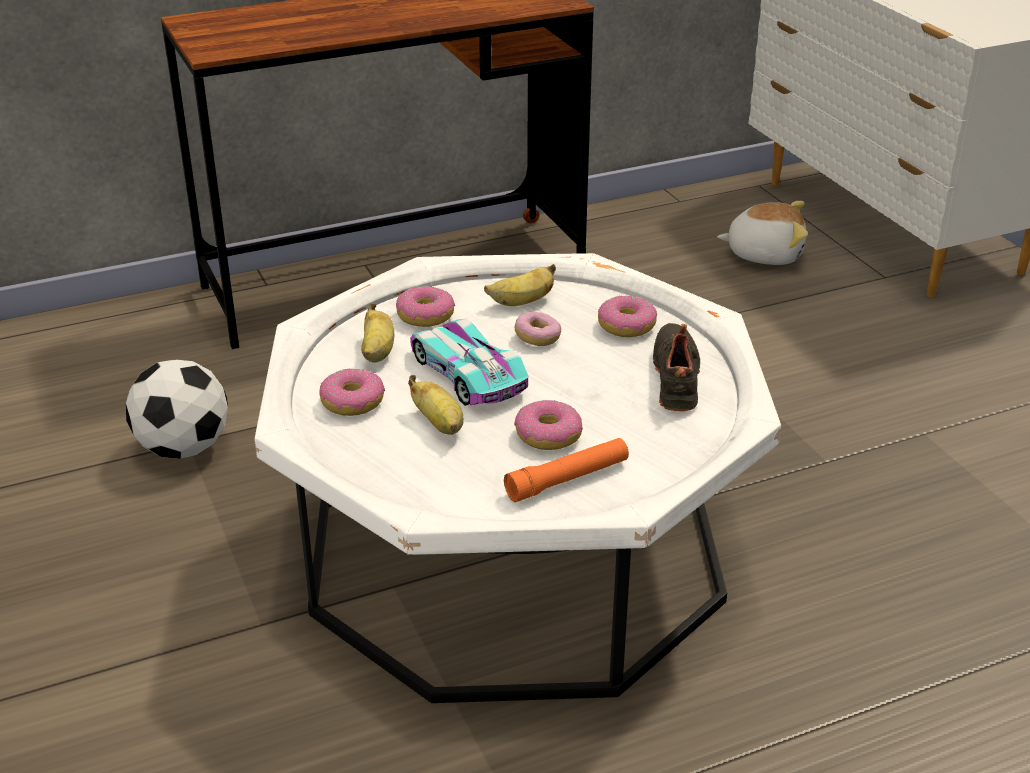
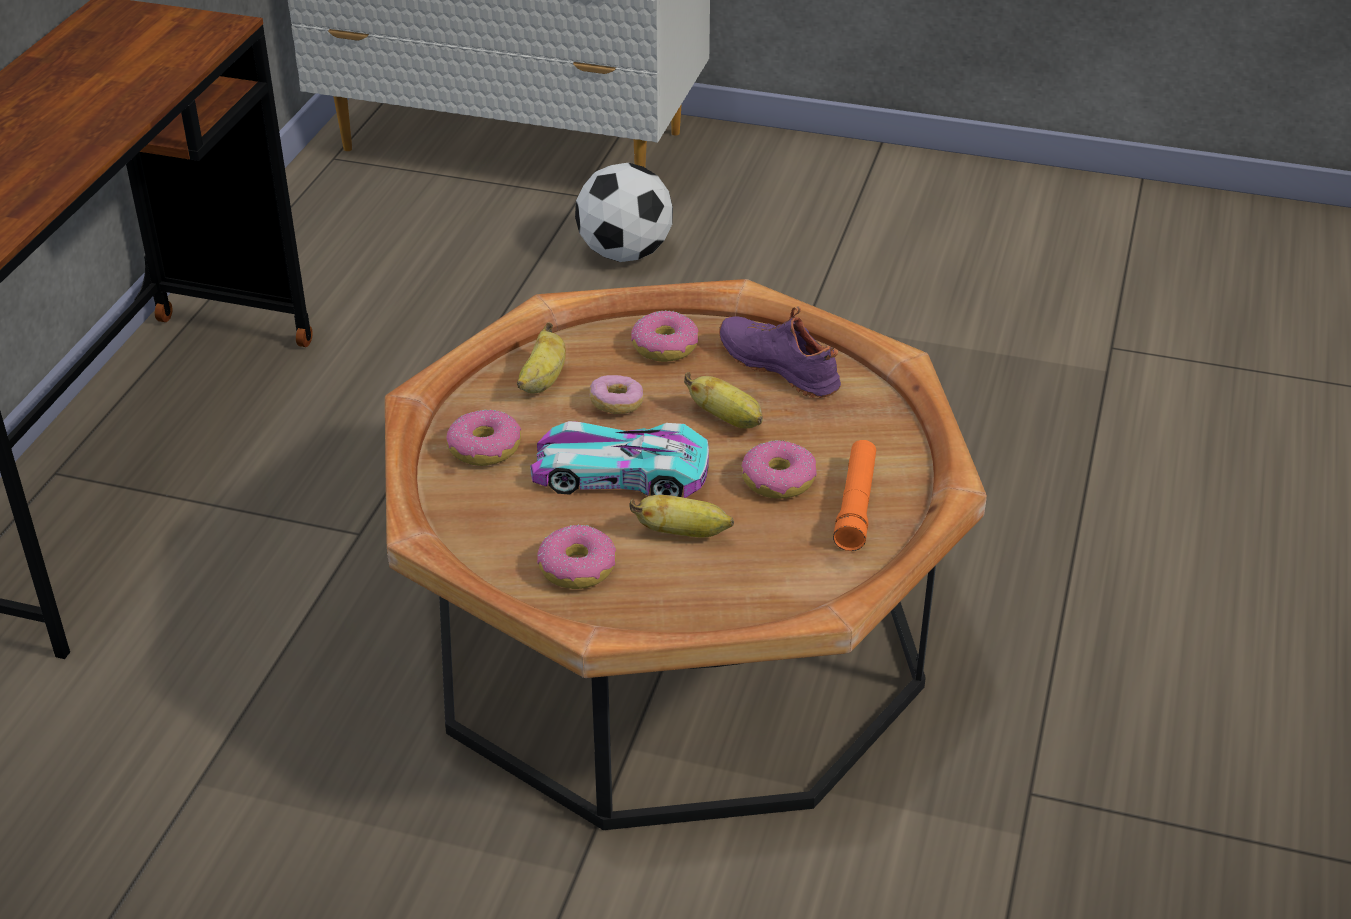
camera: 50 degrees left, 5 degrees up
football [126,360,228,459] -> football moved to [575,163,673,262]
white coffee table [255,253,781,703] -> brown coffee table [385,279,987,830]
banana [361,303,394,363] -> banana moved to [684,372,763,428]
black shoe [653,323,700,411] -> purple shoe [719,306,841,398]
plush toy [717,201,808,265] -> none

